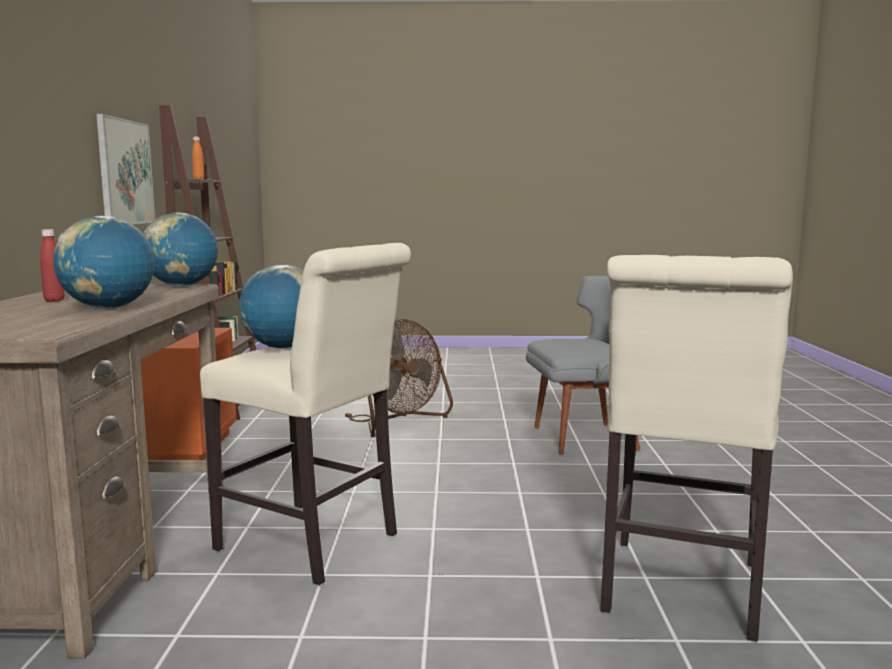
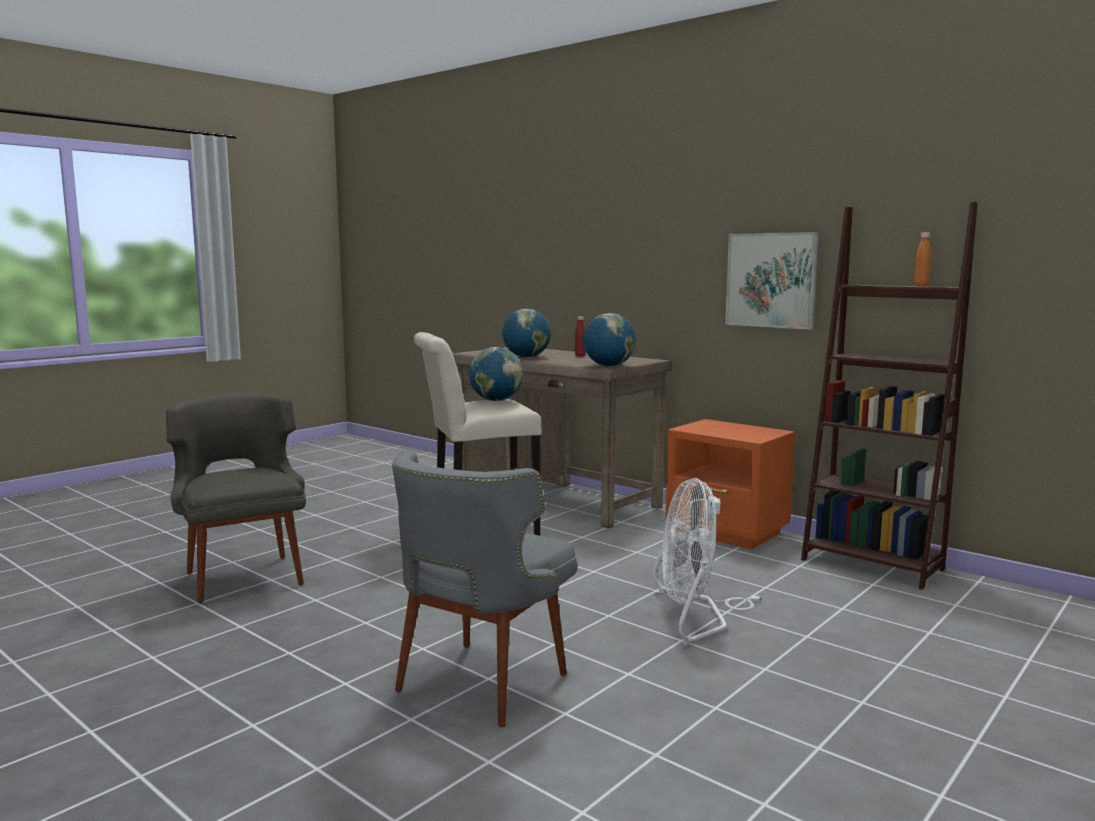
camera: 130 degrees right, 0 degrees up
brown fan [345,319,453,437] -> white fan [653,478,762,646]
beige stool [600,255,793,642] -> grey chair [166,393,306,603]

